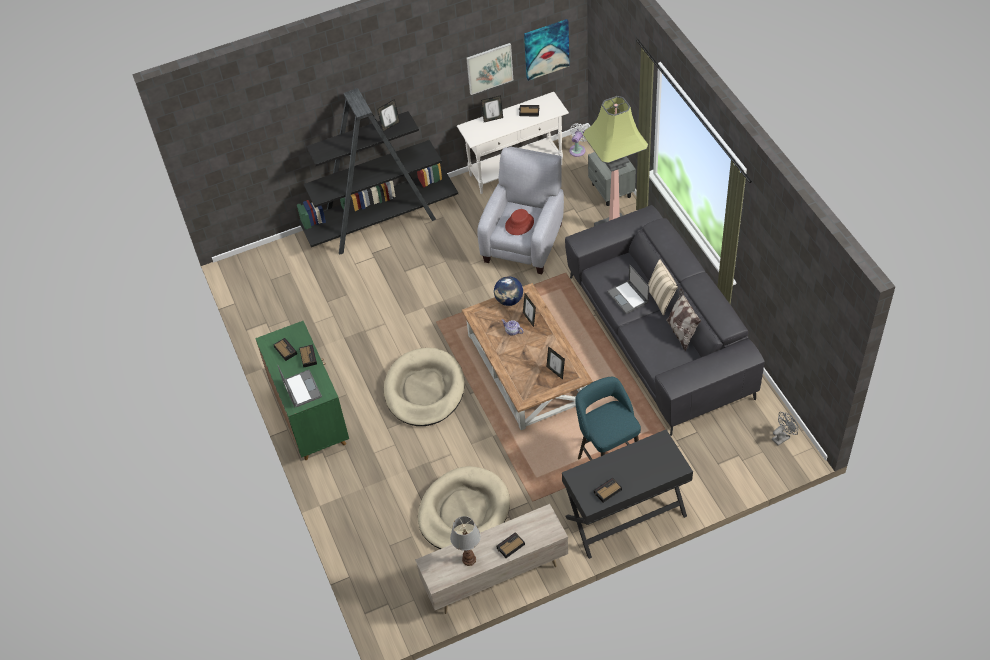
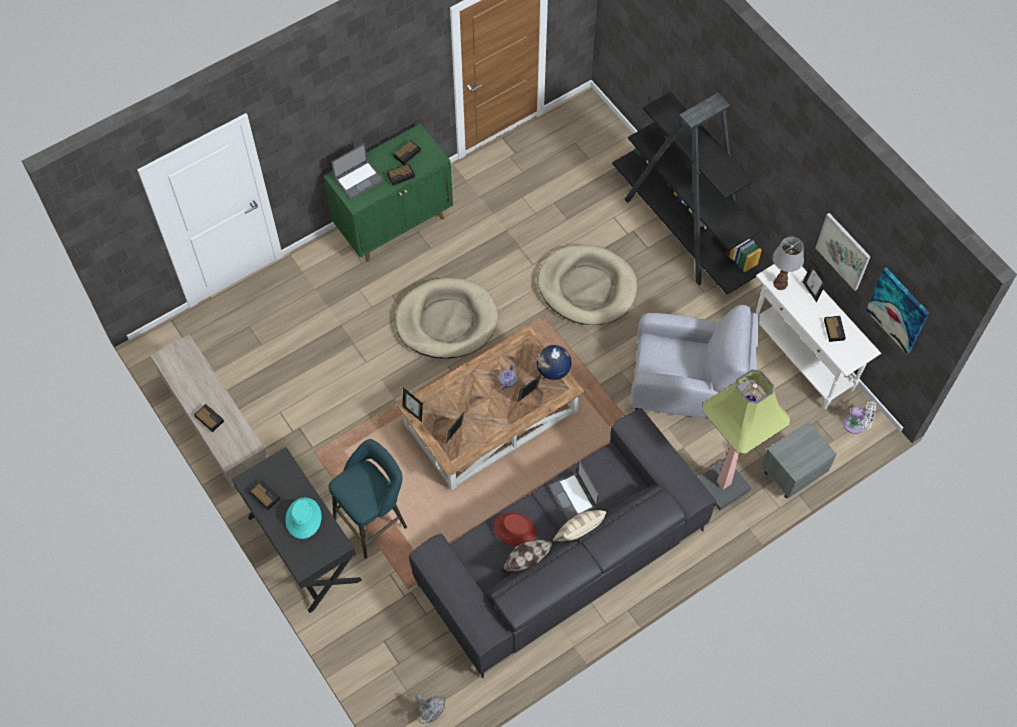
camera: 75 degrees right, 10 degrees up
picture frame [377,99,400,132] -> picture frame moved to [402,388,423,422]
beige dog bed [418,466,510,549] -> beige dog bed moved to [537,245,637,325]
table lamp [450,516,481,566] -> table lamp moved to [773,237,804,290]
red hat [505,209,534,235] -> red hat moved to [494,512,537,547]
laptop [607,264,649,314] -> laptop turned 75 degrees counterclockwise [548,460,599,521]
none -> turquoise hat [285,497,322,539]

